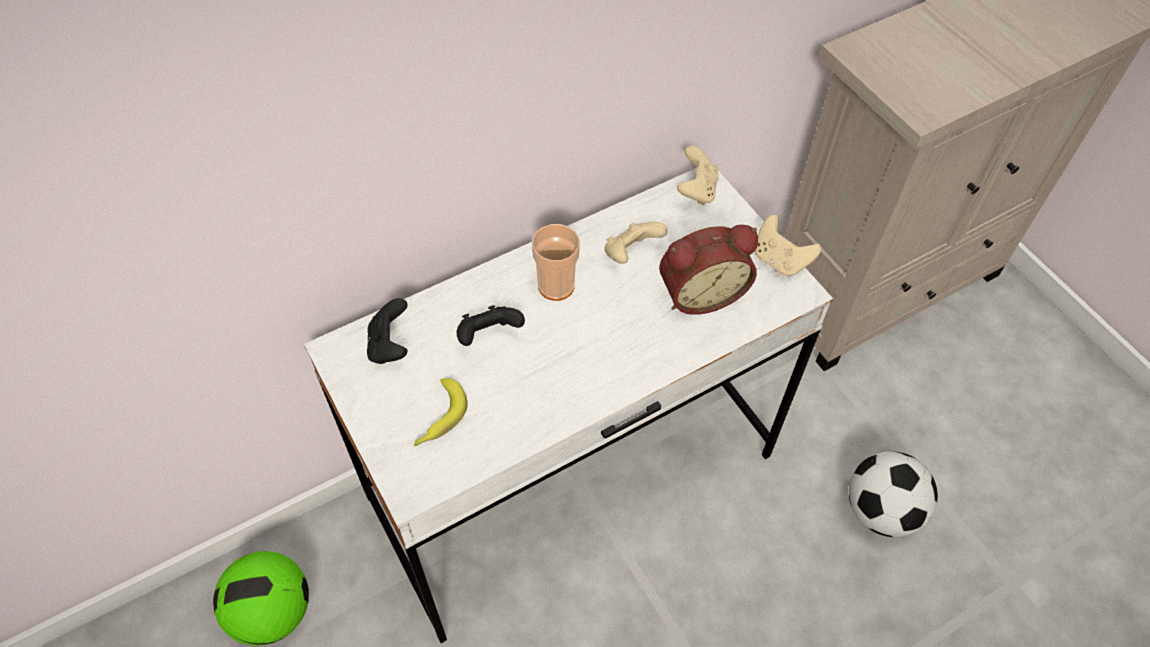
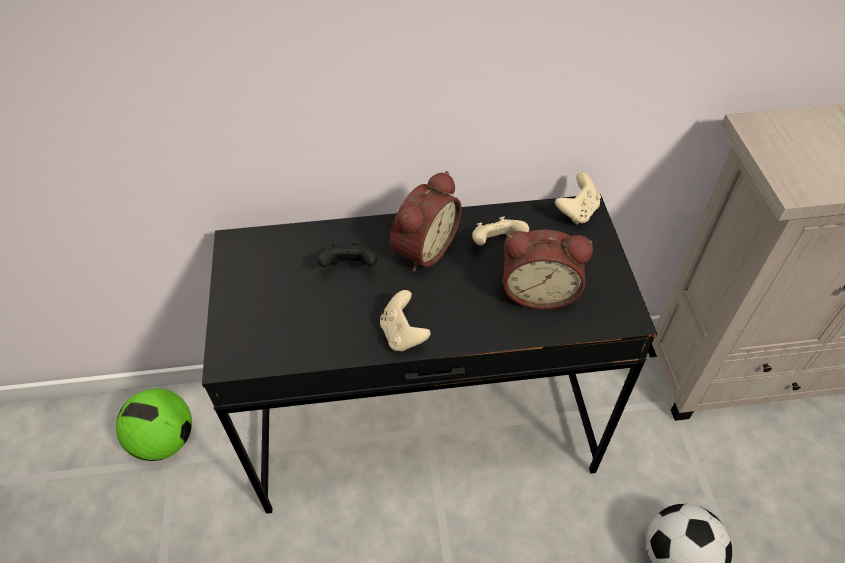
camera: 25 degrees right, 5 degrees down
white desk [304,168,833,643] -> black desk [202,194,657,514]
black game controller [367,298,408,364] -> none
banana [414,378,468,446] -> none
cup [532,224,580,301] -> alarm clock [390,171,462,272]
beige game controller [755,215,821,276] -> beige game controller moved to [380,290,431,352]

